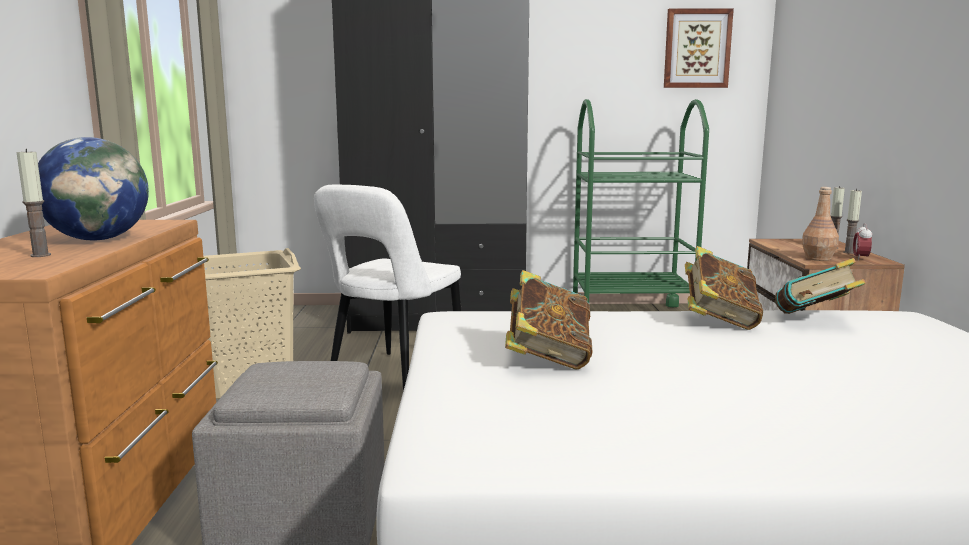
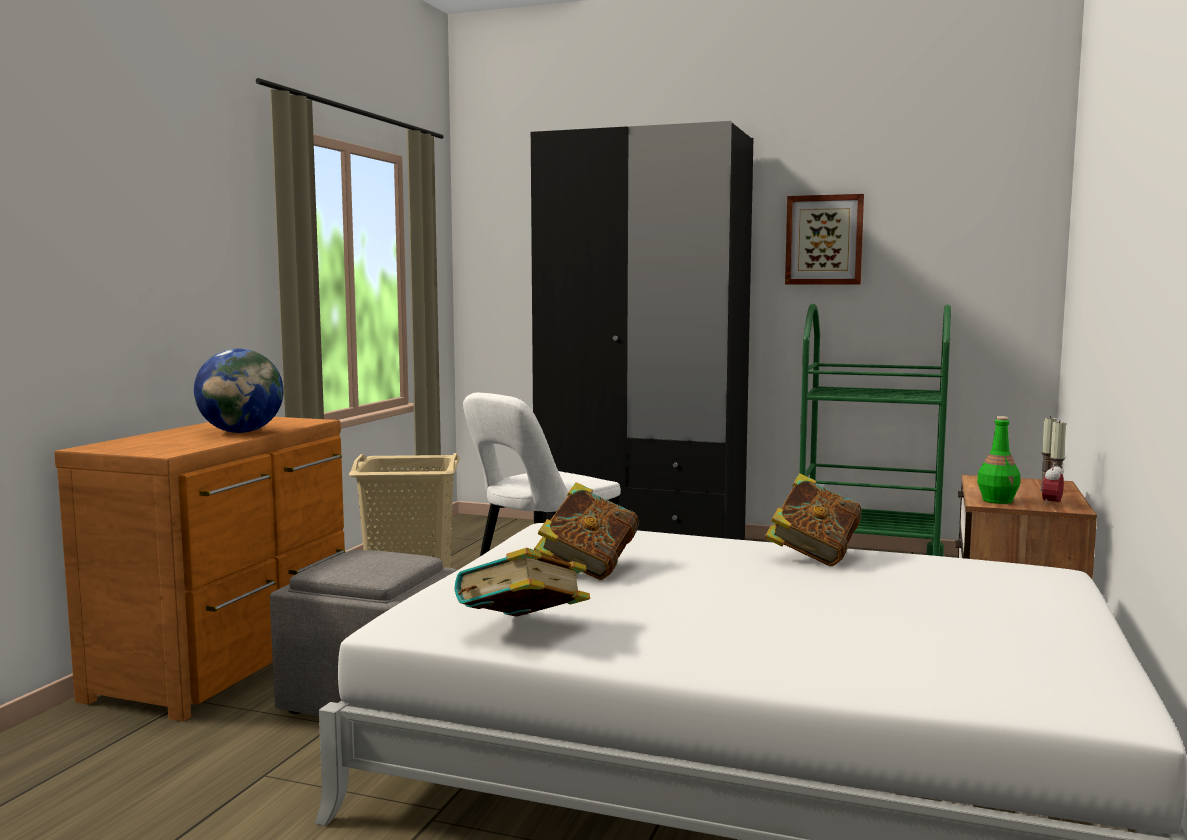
camera: 20 degrees right, 5 degrees down
candle [17,149,51,257] -> none
picture [664,8,734,88] -> picture moved to [785,194,864,285]
book [775,258,865,314] -> book moved to [454,547,590,617]
brown bottle [802,187,839,261] -> green bottle [977,416,1020,504]

